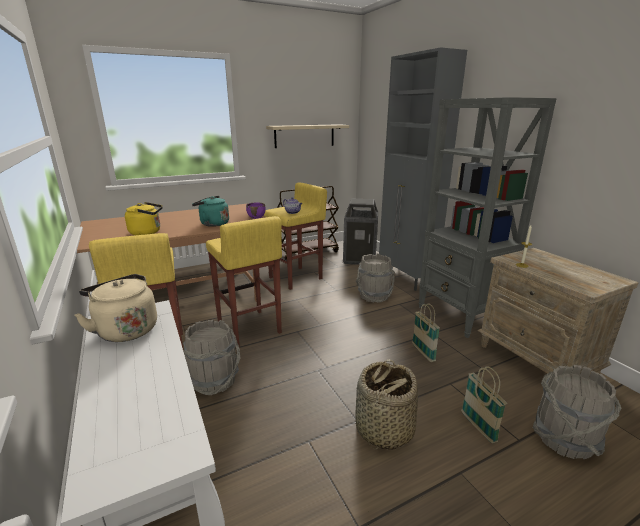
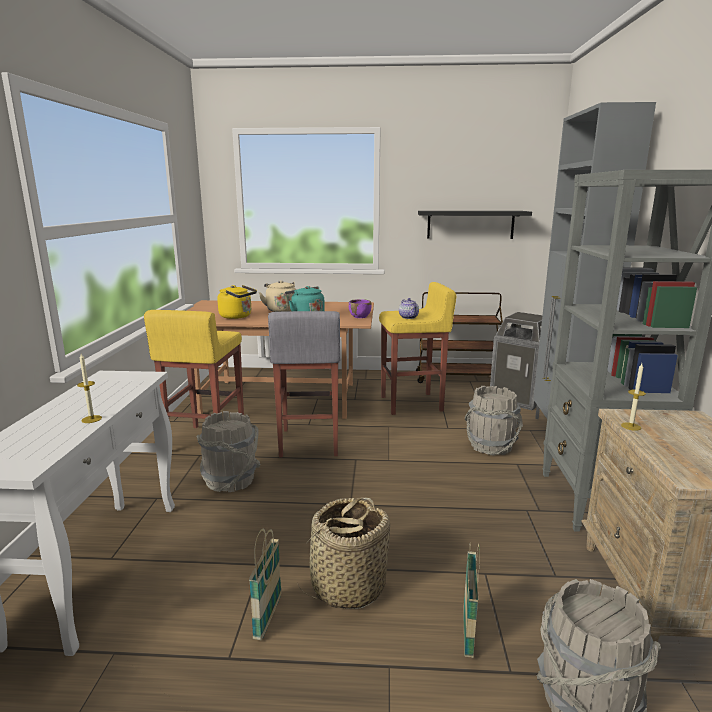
camera: 30 degrees right, 5 degrees down
beige kettle [75,274,157,342] -> beige kettle moved to [259,280,296,312]
yellow stool [206,216,282,347] -> grey stool [268,311,340,458]
beige shelf [266,124,349,148] -> black shelf [418,211,532,239]
basket [412,303,440,362] -> basket moved to [249,529,282,640]
none -> candle [77,354,102,423]

